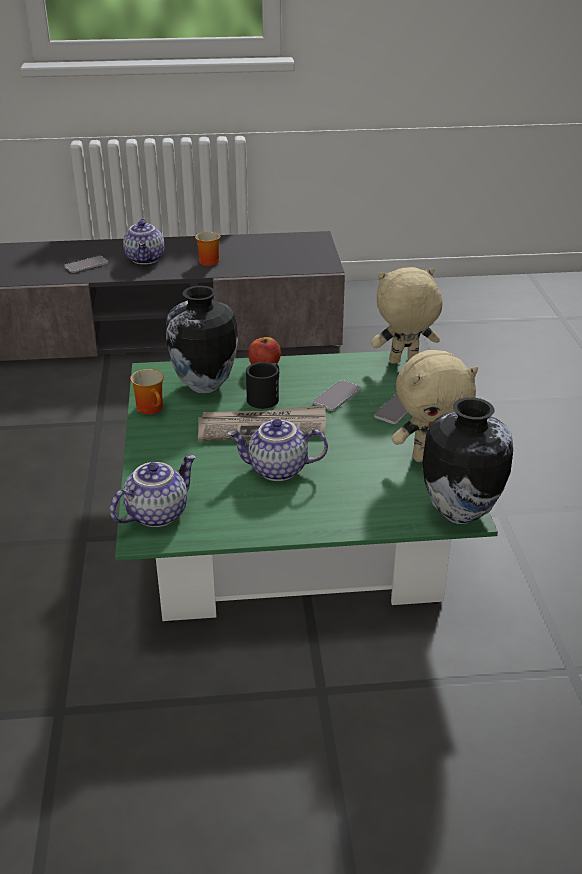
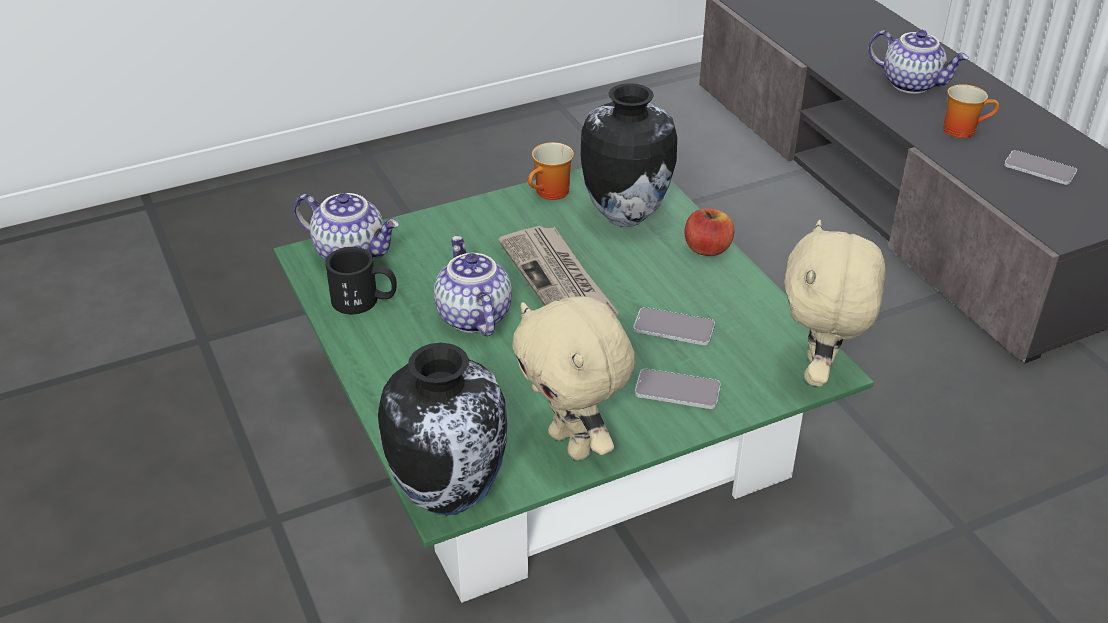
camera: 70 degrees right, 5 degrees up
phone [64,256,108,273] -> phone moved to [1004,150,1077,185]
teapot [123,219,165,265] -> teapot turned 120 degrees counterclockwise [868,30,969,94]
black mug [246,362,279,409] -> black mug moved to [325,247,397,314]
beige plush toy [371,267,443,364] -> beige plush toy turned 135 degrees counterclockwise [784,220,886,387]

